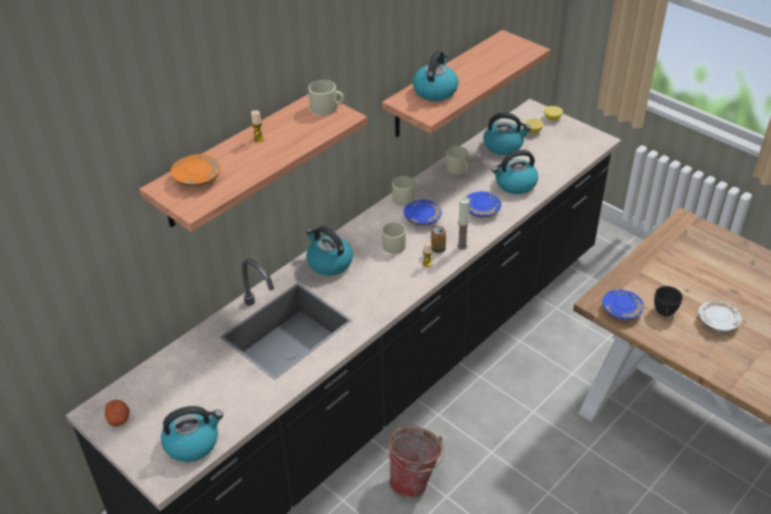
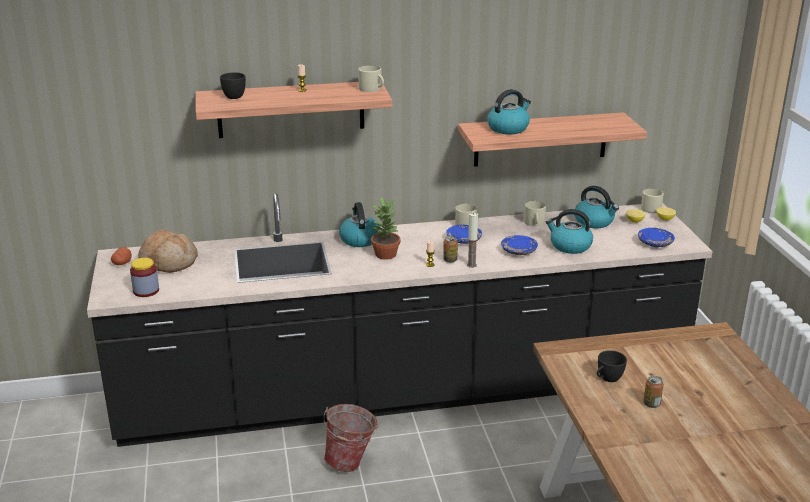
camera: 35 degrees right, 15 degrees down
kettle [161,406,223,462] -> jar [130,258,159,297]
orange plate [171,154,221,187] -> black cup [220,72,246,99]
beige mug [382,222,406,254] -> beige mug moved to [641,188,664,213]
blue plate [602,289,644,320] -> blue plate moved to [638,228,675,247]
white plate [698,301,742,332] -> can [643,376,664,408]
none -> bread [138,230,198,273]
none -> potted plant [371,196,401,260]

